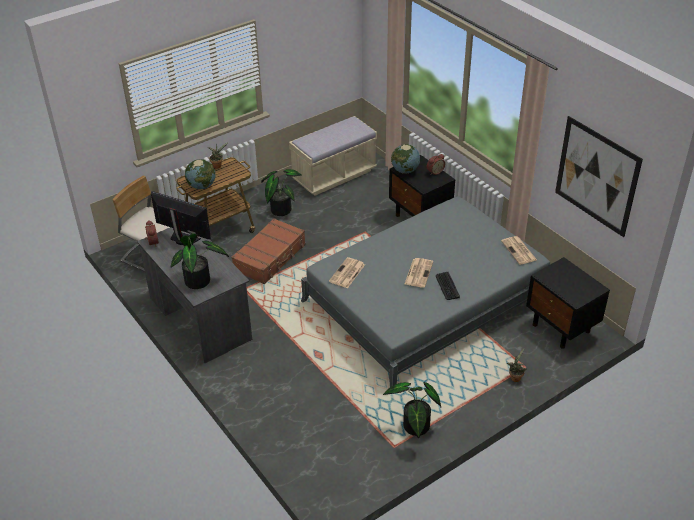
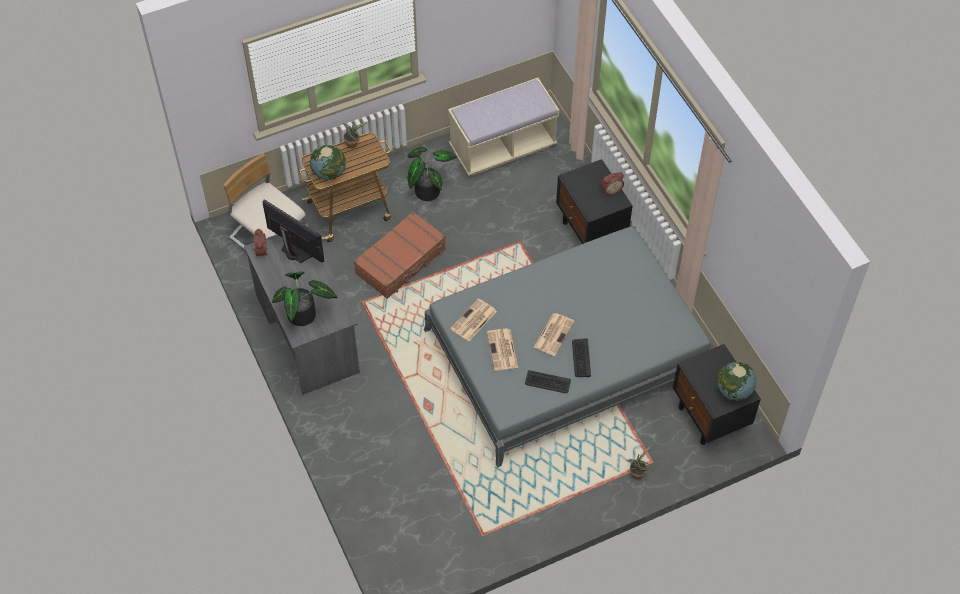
camera: 10 degrees right, 15 degrees up
potted plant [383,382,441,438] -> none
globe [391,144,420,174] -> globe moved to [717,362,757,401]
newspaper [501,236,537,265] -> newspaper moved to [487,328,518,371]
picture [555,116,643,237] -> none
none -> keyboard [525,370,571,393]

